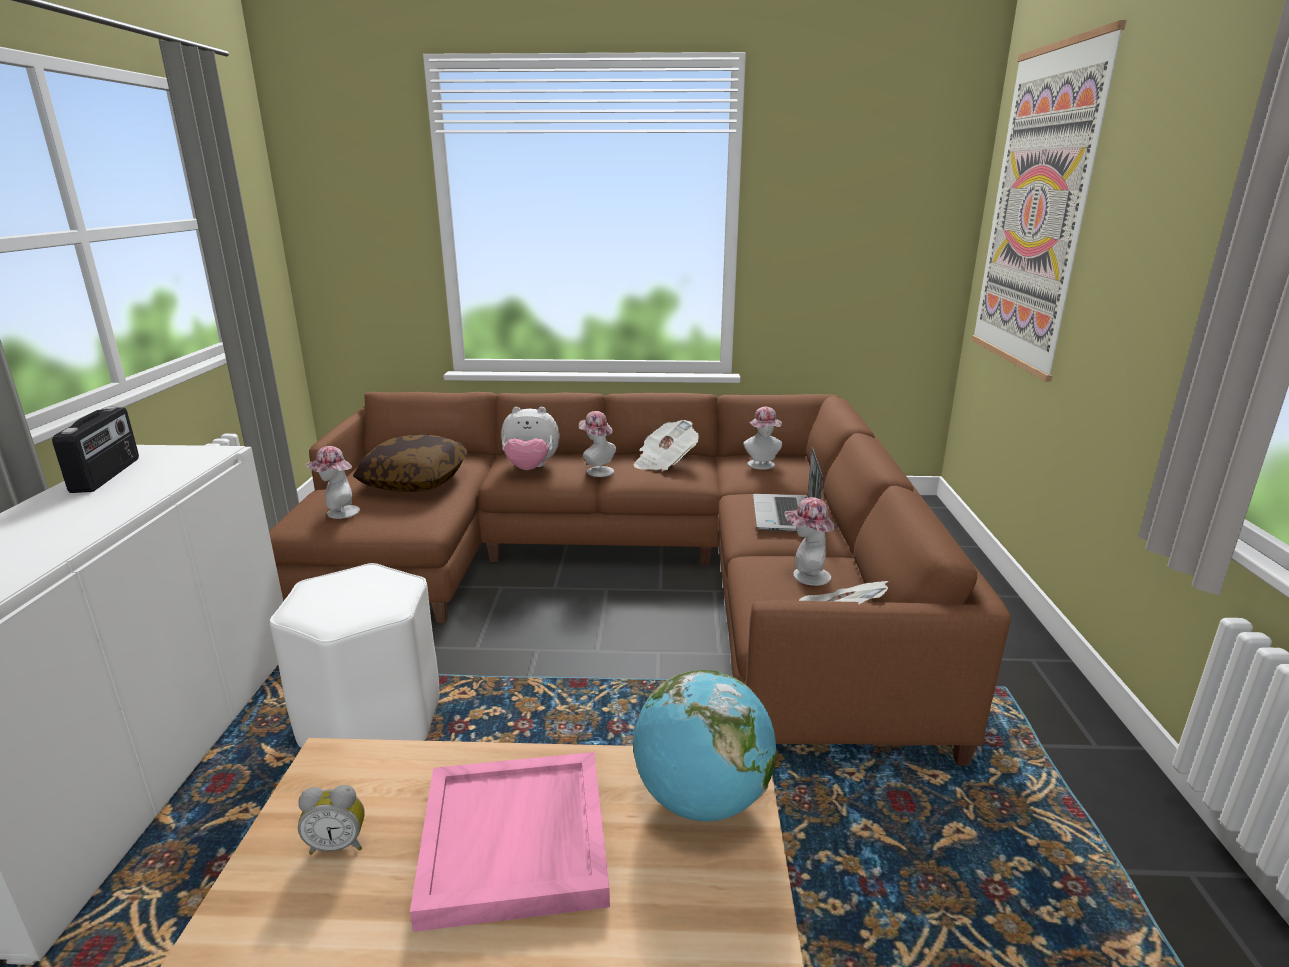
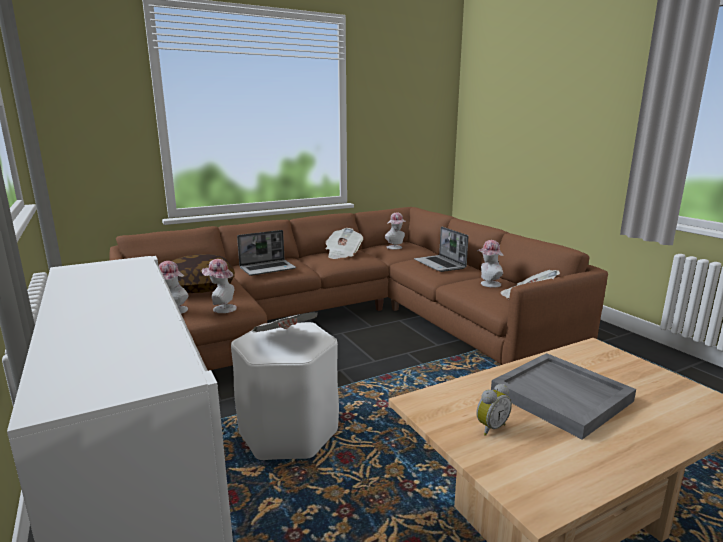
camera: 30 degrees left, 5 degrees down
radio [52,406,139,493] -> none
pink tray [410,752,610,932] -> grey tray [491,353,636,440]
plush toy [501,407,560,470] -> laptop [237,230,296,276]
hat [579,411,616,477] -> hat moved to [202,259,237,313]
globe [633,670,776,821] -> none
picture [971,20,1127,382] -> none
none -> newspaper [252,312,318,332]

